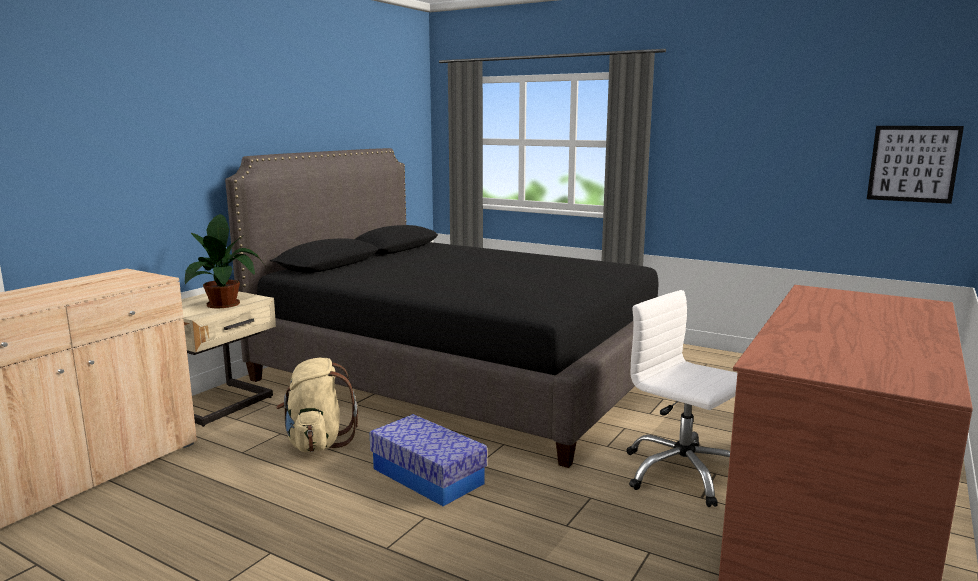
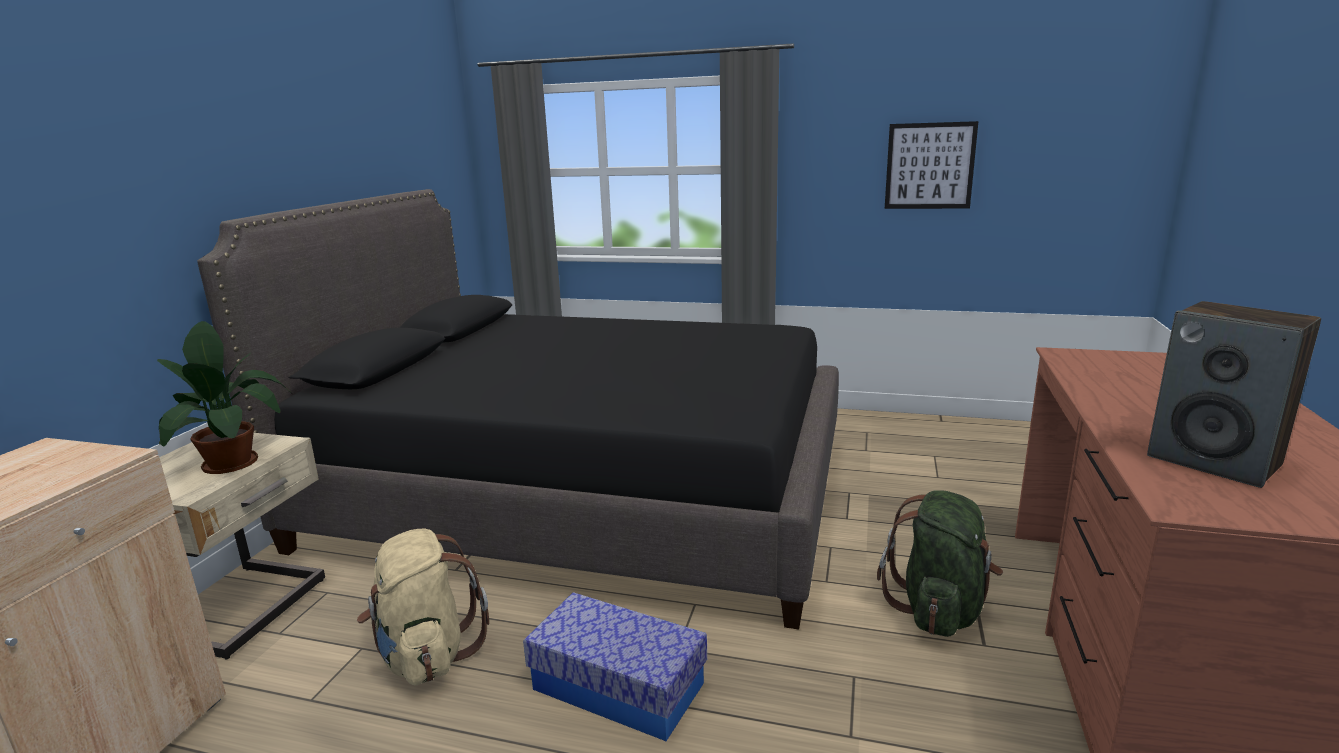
camera: 15 degrees left, 5 degrees up
white office chair [626,290,737,507] -> green backpack [877,490,1003,637]
picture [867,126,964,204] -> picture moved to [885,121,979,209]
none -> speaker [1147,301,1321,488]

